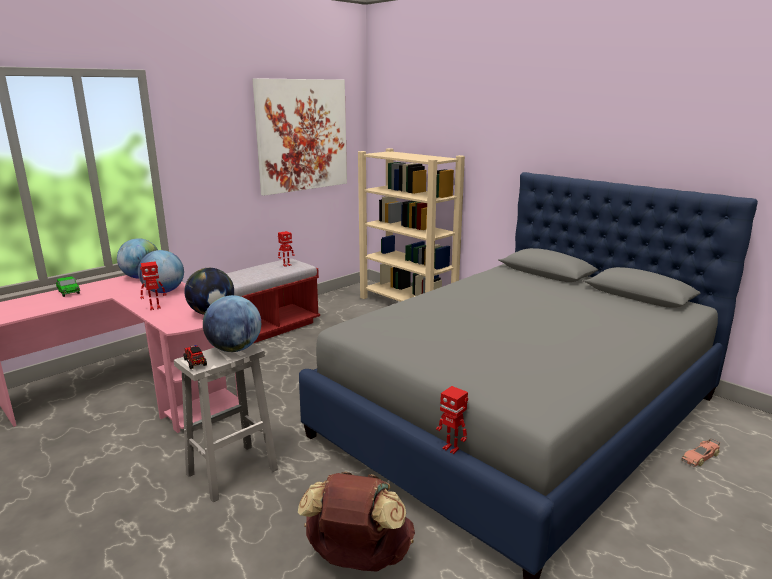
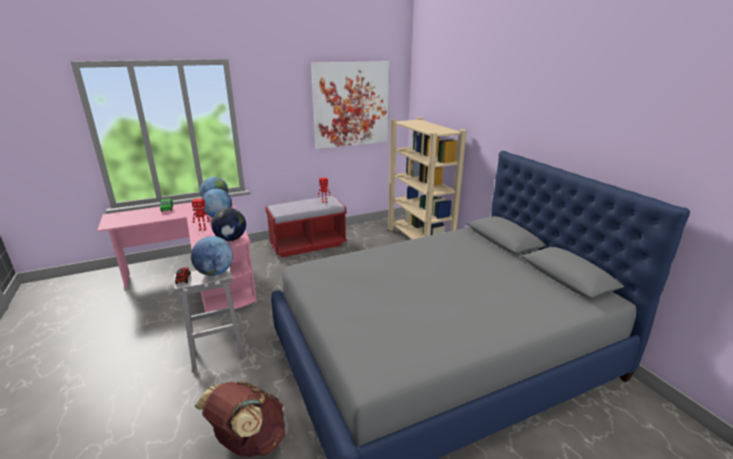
camera: 20 degrees right, 5 degrees up
toy robot [436,386,468,454] -> none
toy car [681,438,720,467] -> none

